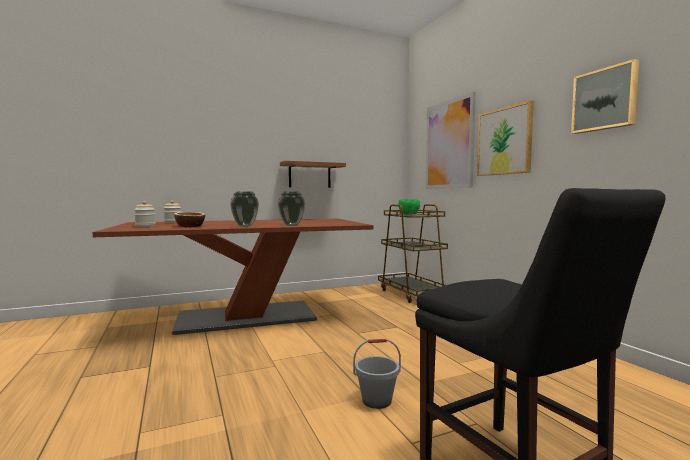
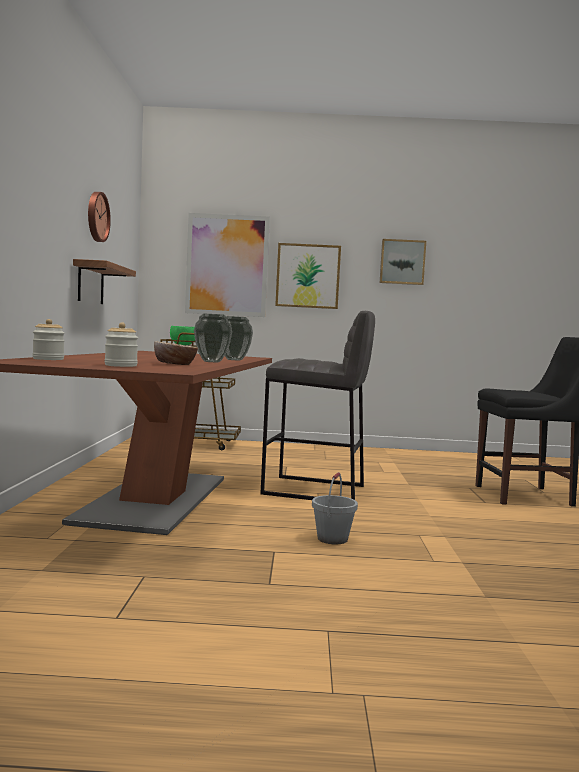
camera: 65 degrees left, 0 degrees up
grey bucket [353,339,401,409] -> grey bucket moved to [312,472,358,544]
none -> wall clock [88,192,111,242]
none -> grey stool [261,311,375,500]

